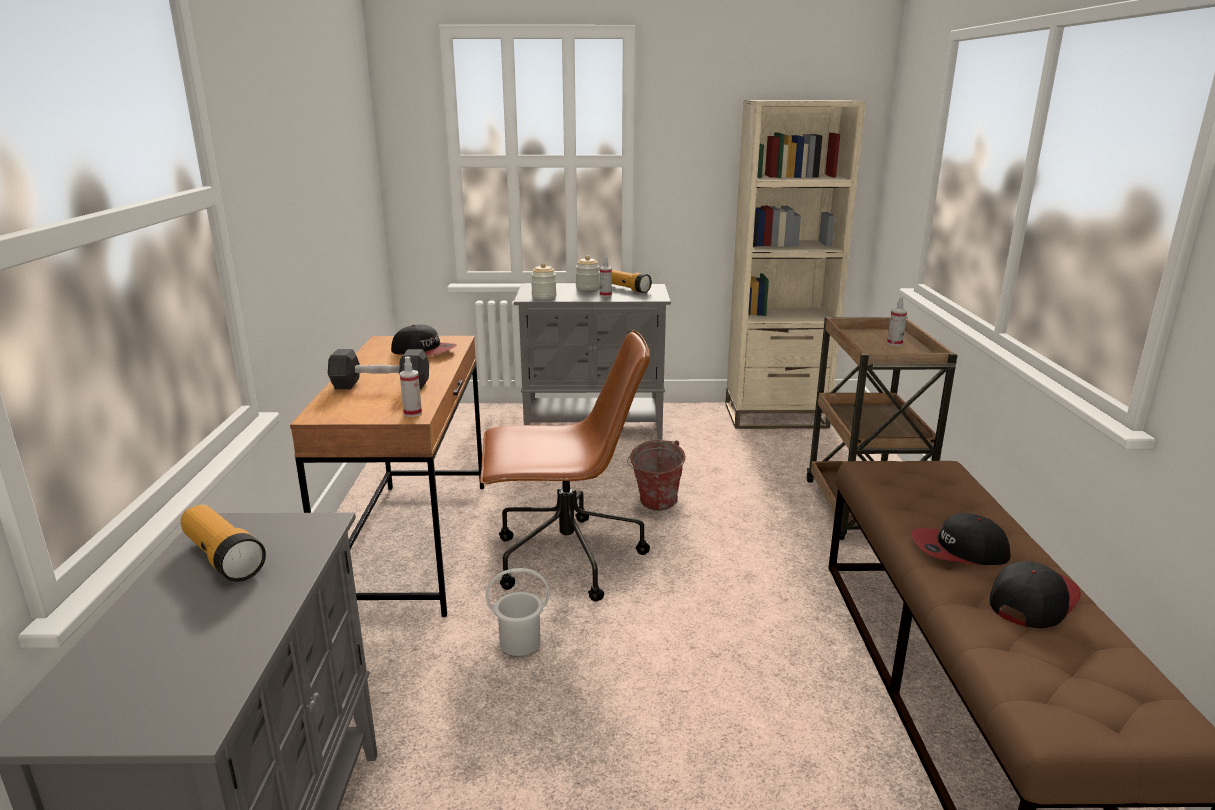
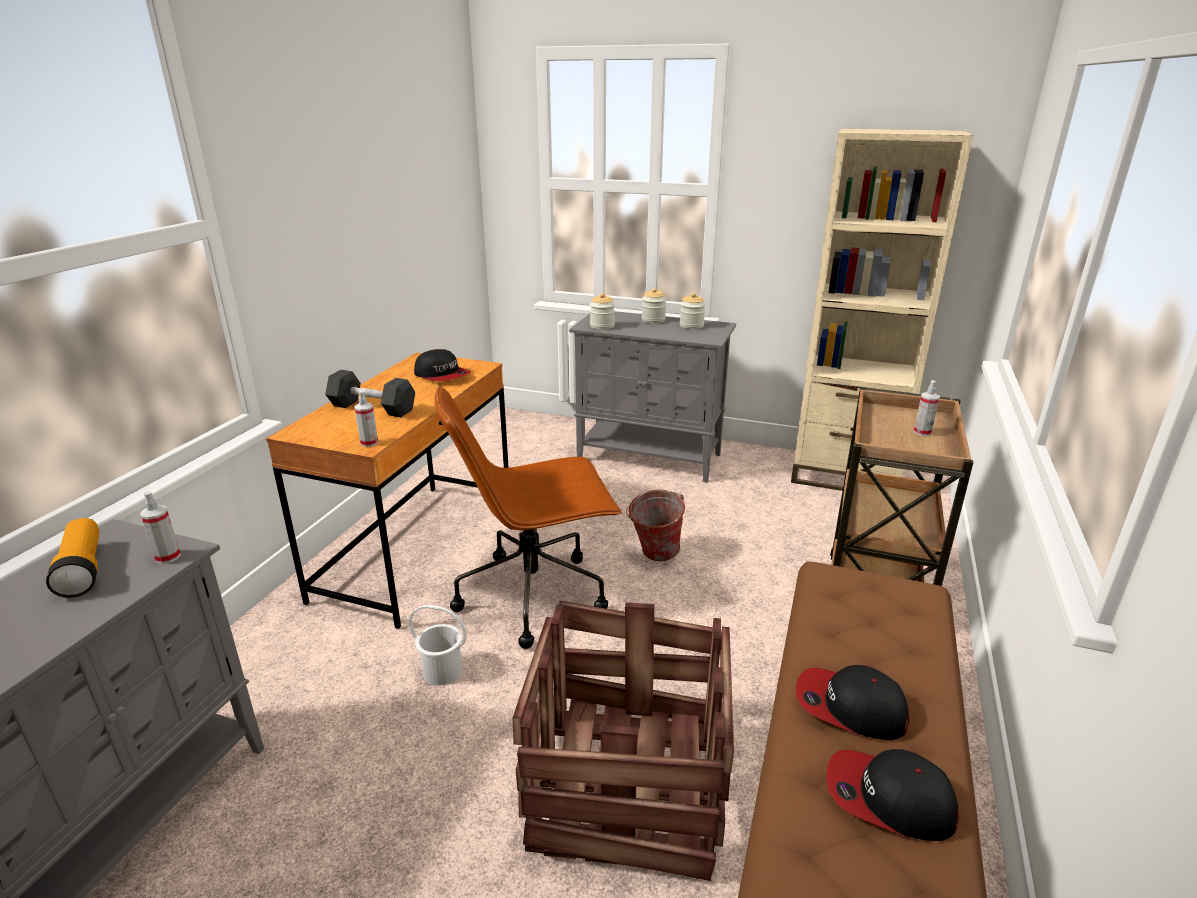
camera: 20 degrees right, 5 degrees up
brown office chair [480,330,650,602] -> brown office chair turned 150 degrees clockwise [435,386,622,649]
spray bottle [600,257,612,297] -> spray bottle moved to [140,492,181,564]
flashlight [612,270,652,293] -> jar [680,293,706,329]
cap [990,561,1081,628] -> cap turned 135 degrees counterclockwise [826,749,959,841]
none -> crate [513,601,734,881]

